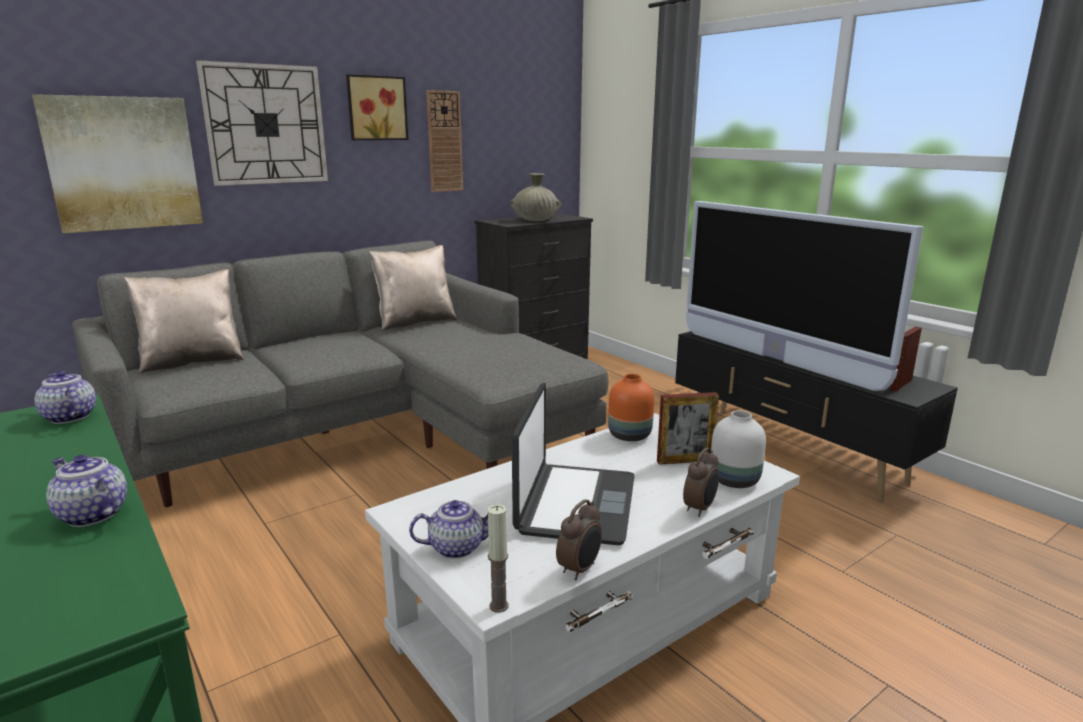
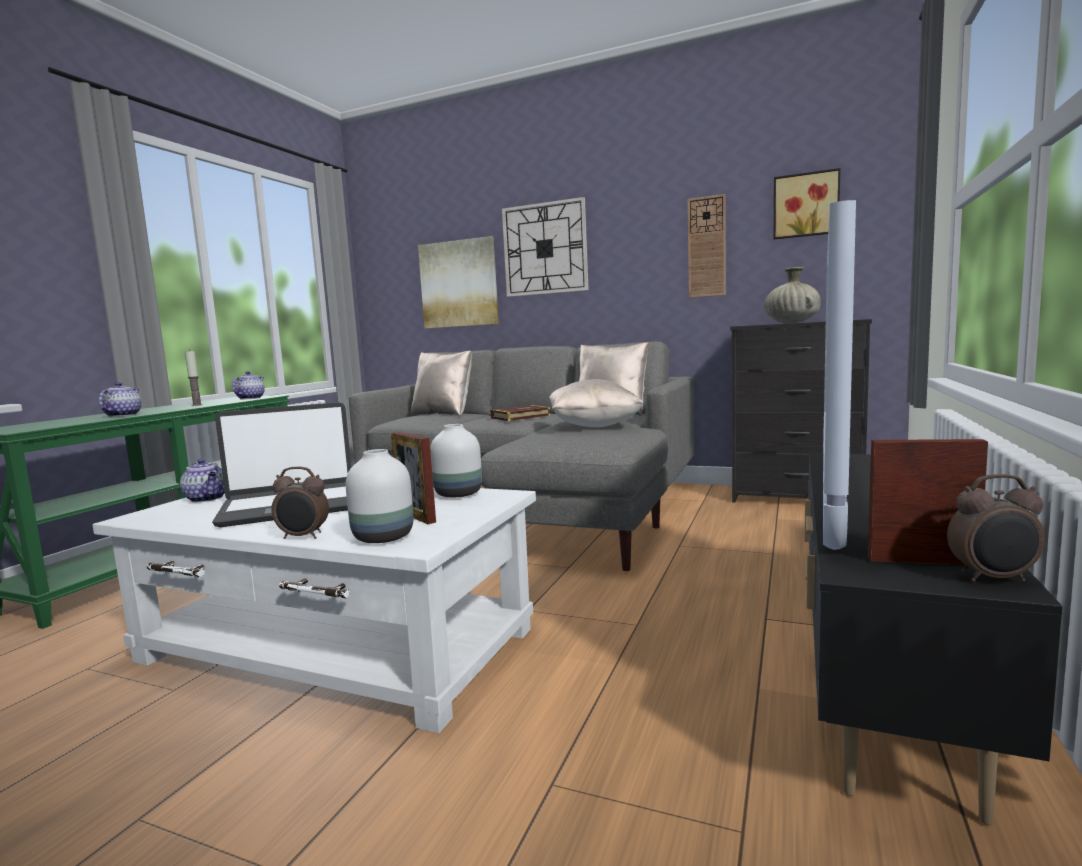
camera: 60 degrees right, 10 degrees down
picture [346,74,409,140] -> picture moved to [774,168,840,240]
candle [488,504,509,613] -> candle moved to [185,349,202,406]
alarm clock [556,499,602,580] -> alarm clock moved to [947,474,1045,582]
orange vase [608,374,654,441] -> white vase [430,424,482,497]
none -> book [490,405,551,421]
none -> beige pillow [549,379,644,427]

